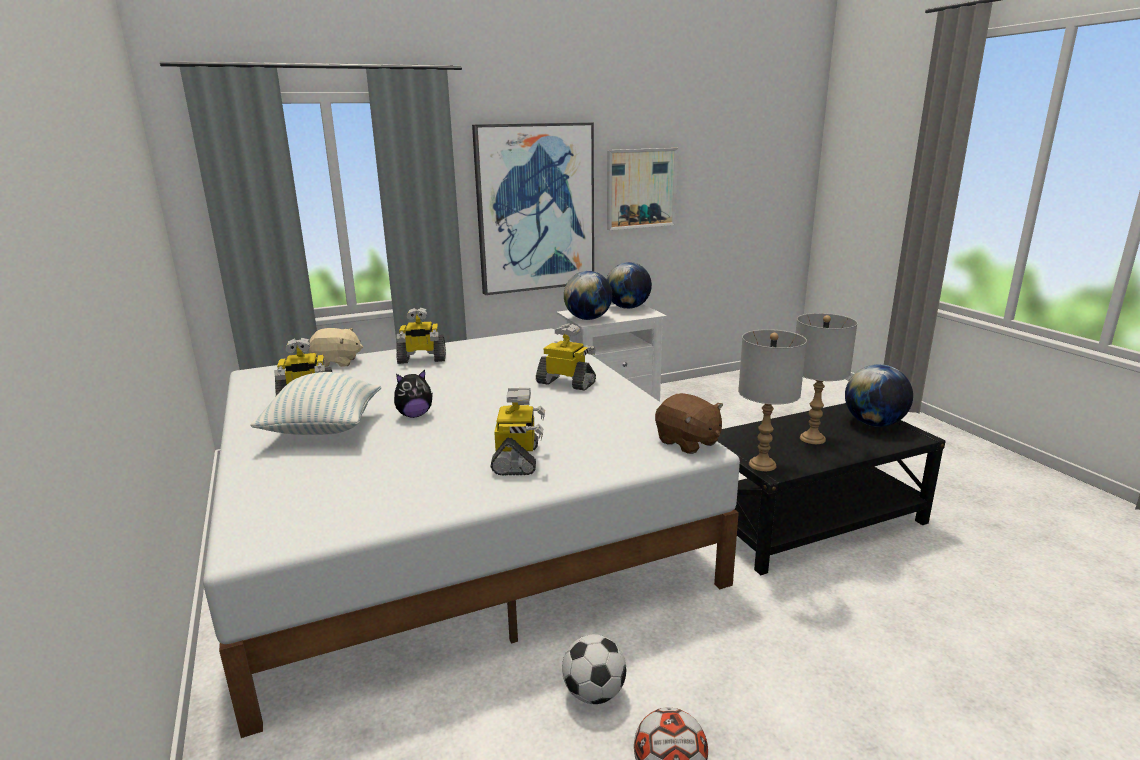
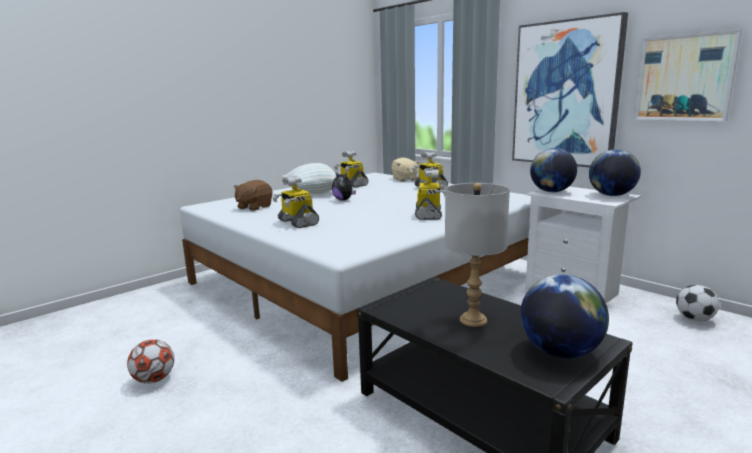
camera: 70 degrees right, 5 degrees down
toy robot [491,388,545,475] -> toy robot turned 75 degrees clockwise [272,176,319,228]
football [562,634,626,704] -> football moved to [676,285,719,321]
brown plush toy [655,393,723,454] -> brown plush toy moved to [233,180,273,211]
grey table lamp [738,329,807,471] -> none

